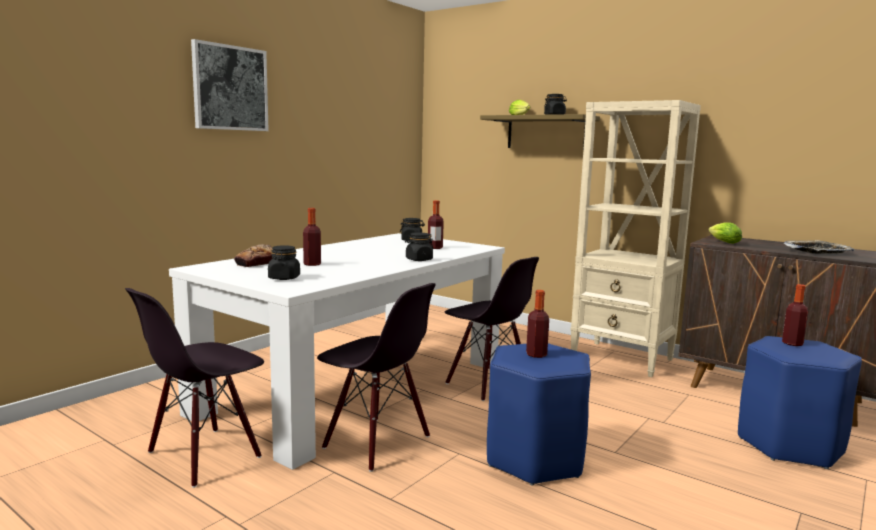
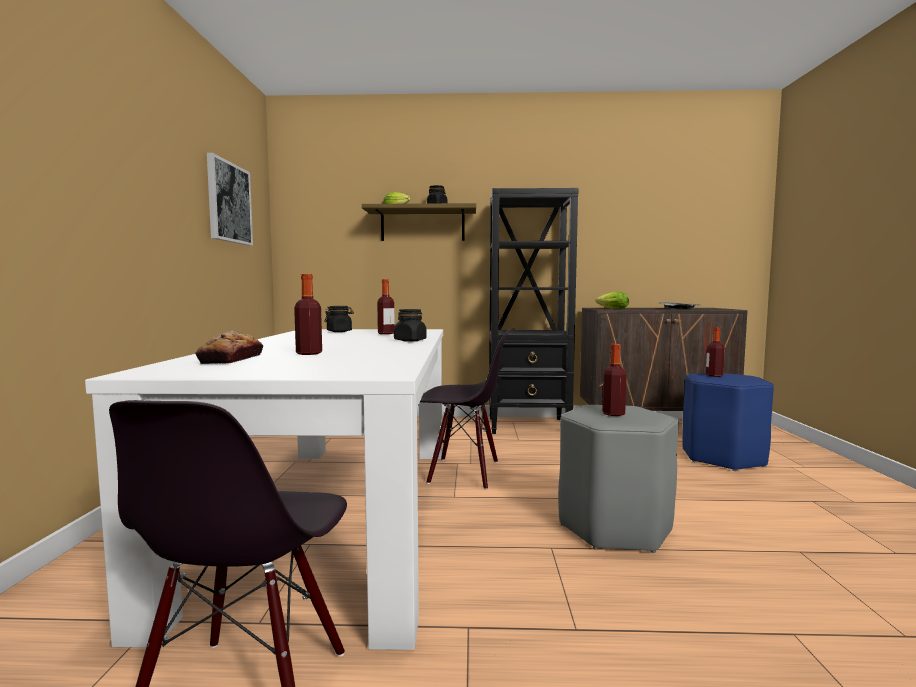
camera: 35 degrees left, 5 degrees down
picture [191,39,269,131] -> picture moved to [207,153,253,246]
black jar [268,245,300,280] -> none
black chair [317,283,436,472] -> none
blue stool [487,343,591,486] -> grey stool [558,405,679,553]
beige bookcase [571,100,701,377] -> black bookcase [489,188,578,434]

